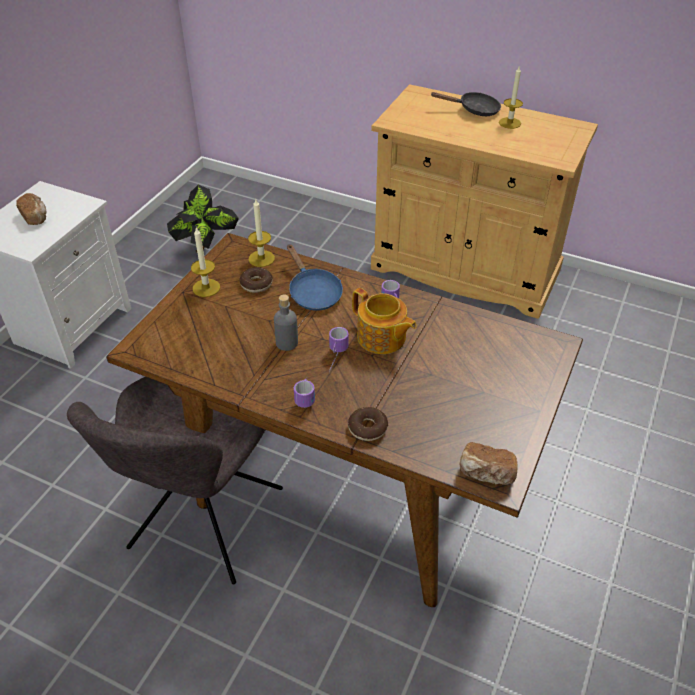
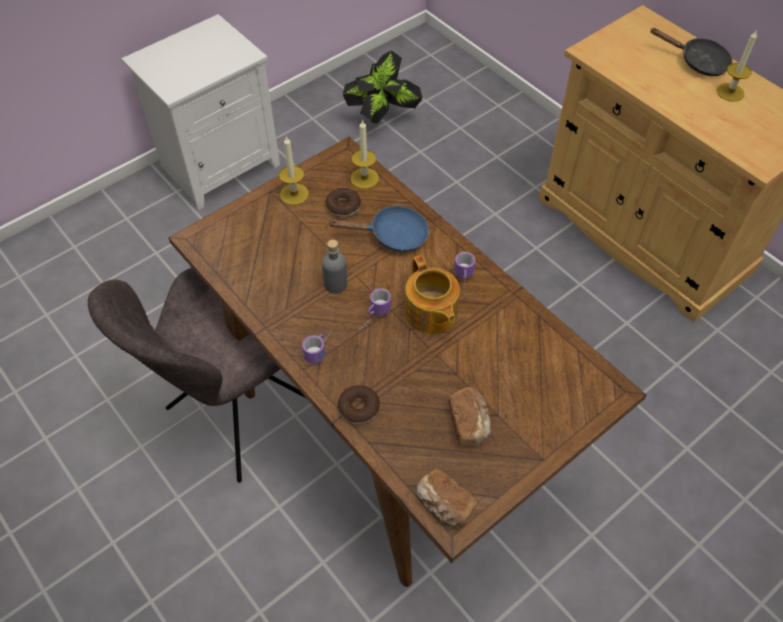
camera: 25 degrees right, 10 degrees up
bread [16,193,46,225] -> bread moved to [448,387,491,446]
blue frying pan [287,244,343,311] -> blue frying pan turned 90 degrees counterclockwise [328,205,429,252]

